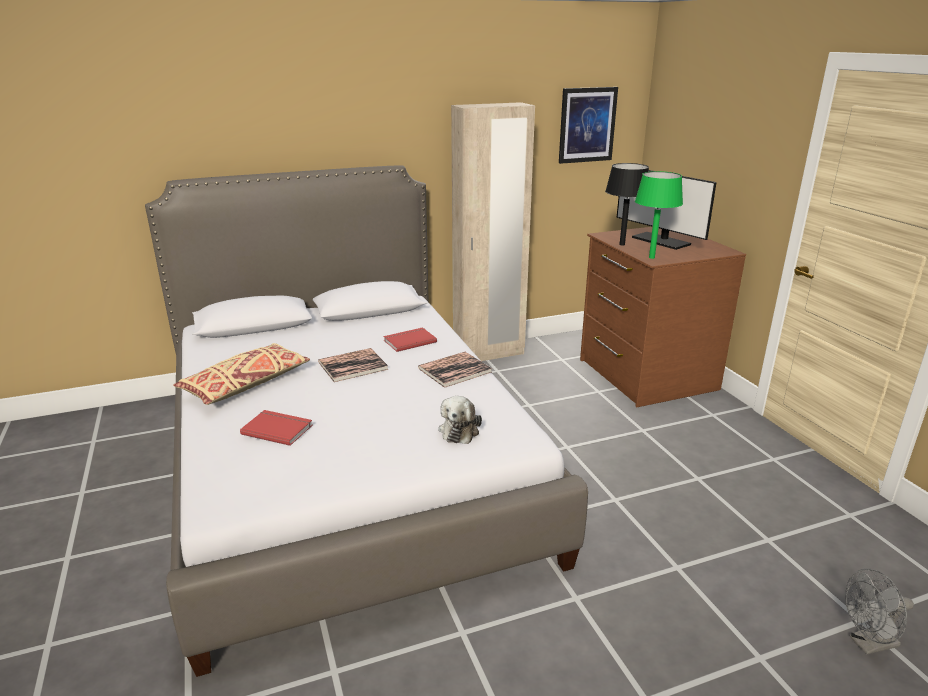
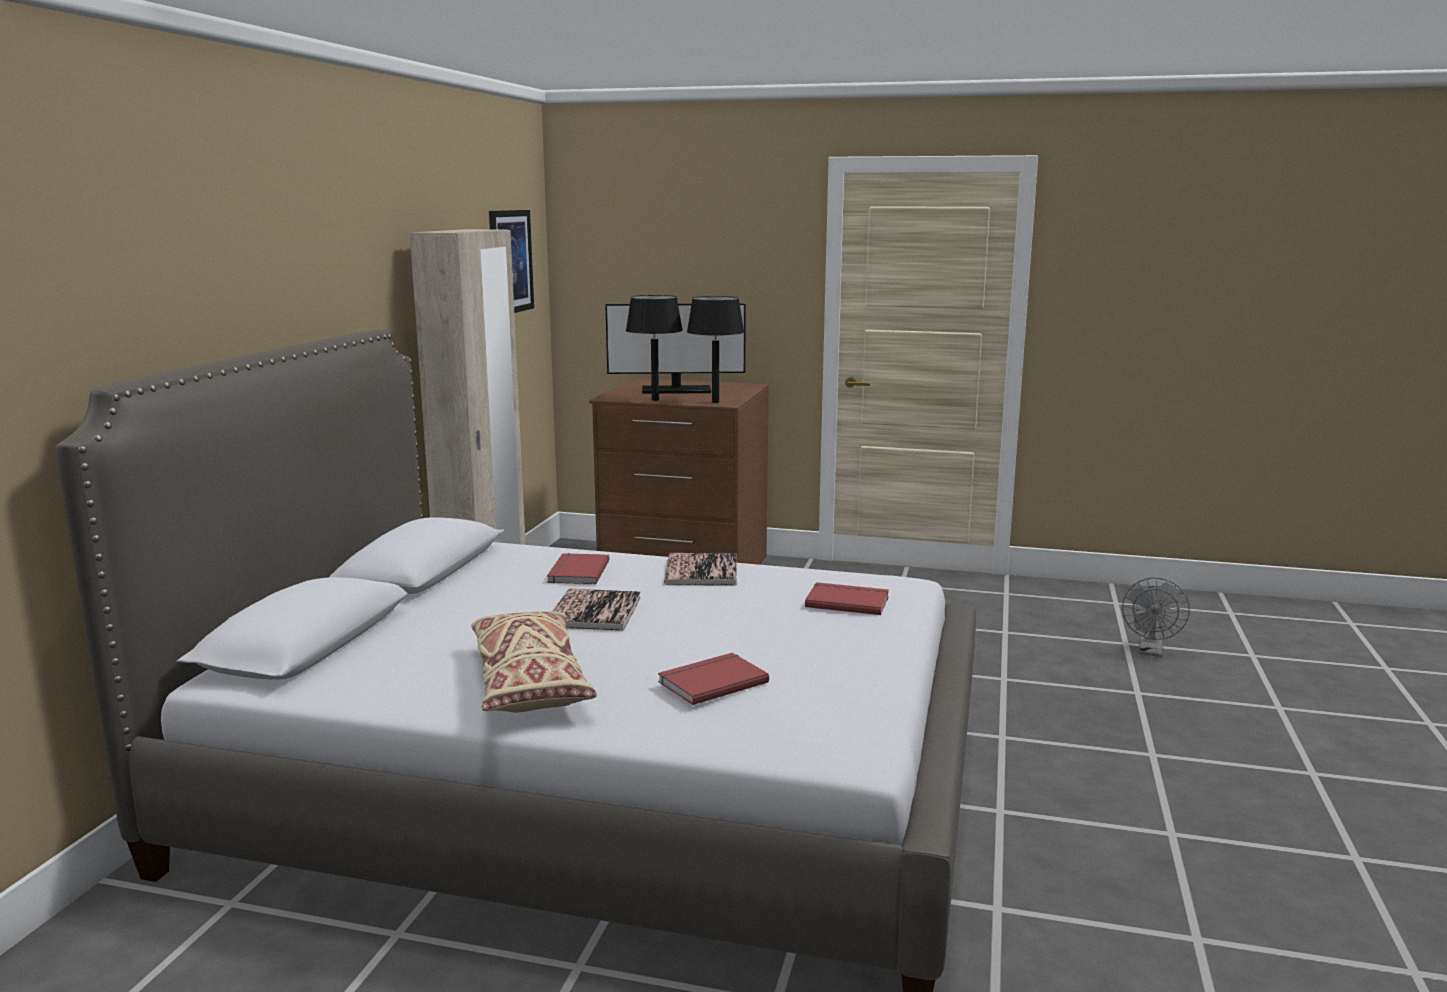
camera: 55 degrees left, 10 degrees down
plush toy [438,396,482,444] -> red book [805,582,889,615]
green table lamp [635,171,683,259] -> black table lamp [687,296,744,403]

